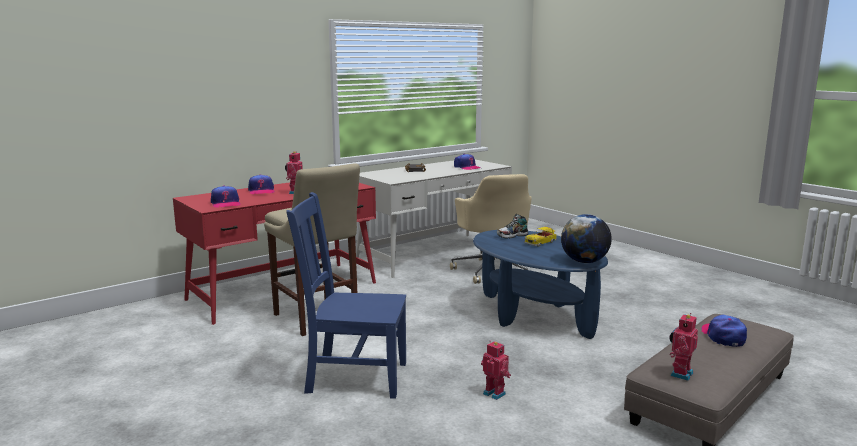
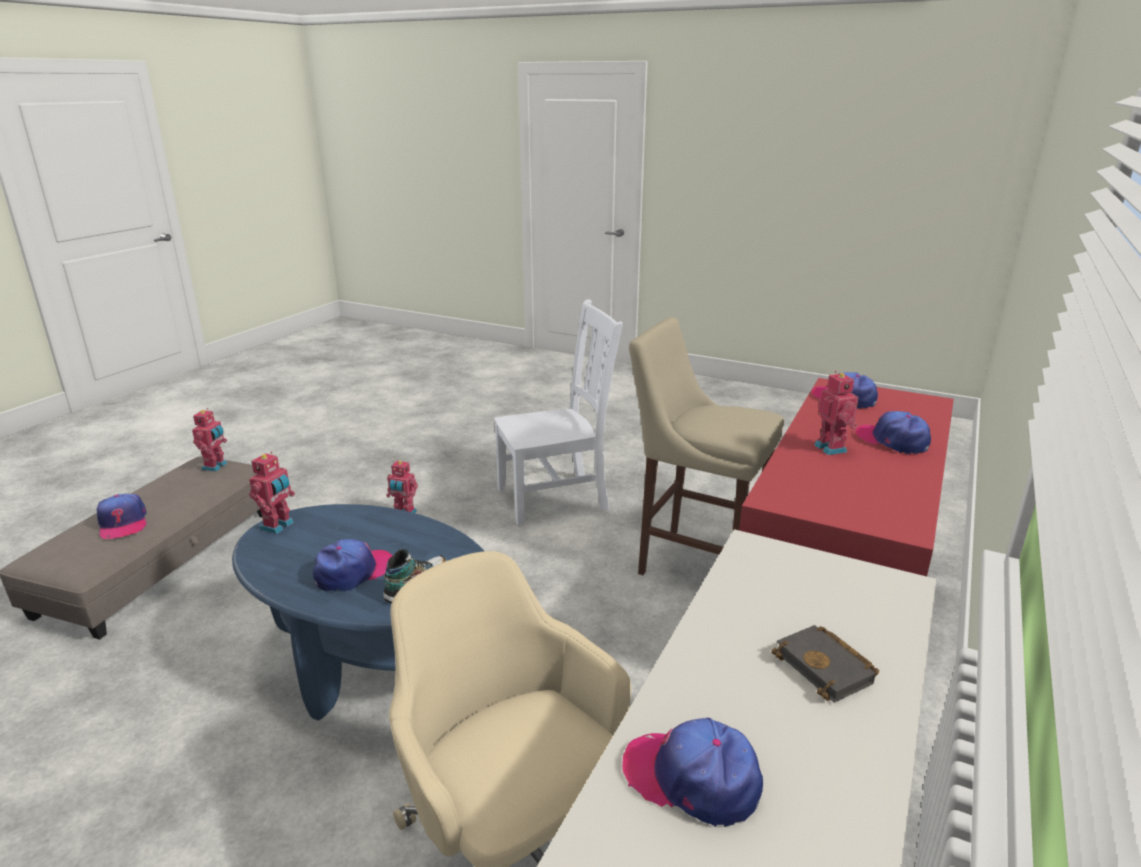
camera: 155 degrees right, 10 degrees up
blue chair [286,192,406,399] -> white chair [494,299,623,526]
toy car [525,227,557,246] -> cap [313,539,393,592]
globe [561,214,612,263] -> toy robot [249,451,295,534]

